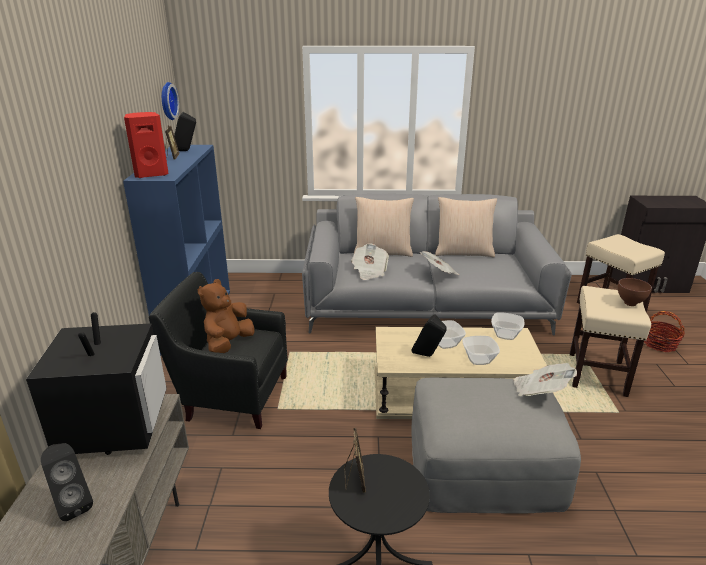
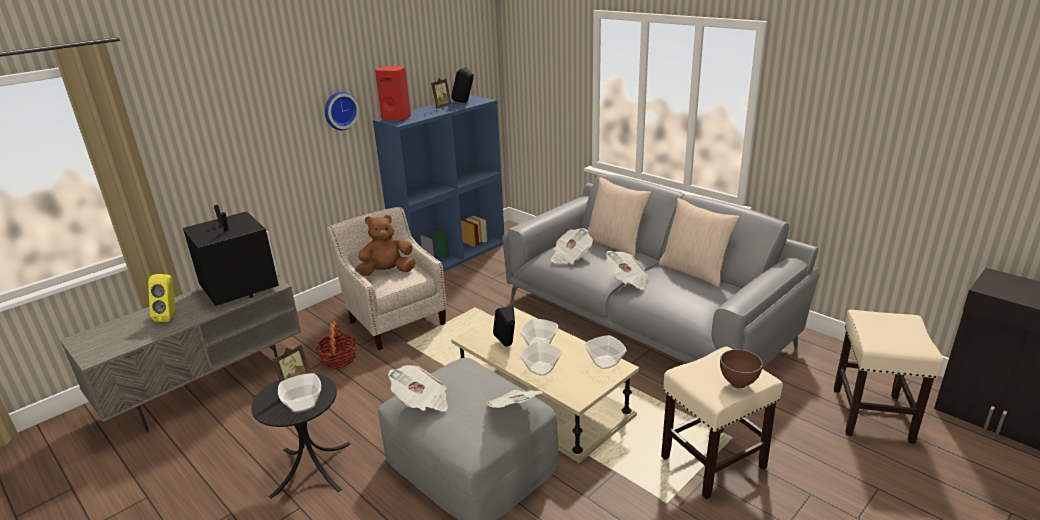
camera: 45 degrees right, 0 degrees up
television [26,312,167,455] -> television turned 75 degrees counterclockwise [183,205,279,306]
black speaker [41,443,93,521] -> yellow speaker [148,274,175,322]
black armchair [149,272,288,429] -> beige armchair [327,207,447,350]
wall clock [162,82,179,120] -> wall clock moved to [325,91,359,130]
basket [644,311,685,352] -> basket moved to [316,322,356,369]
none -> bowl [278,373,321,412]
none -> newspaper [388,365,448,411]

